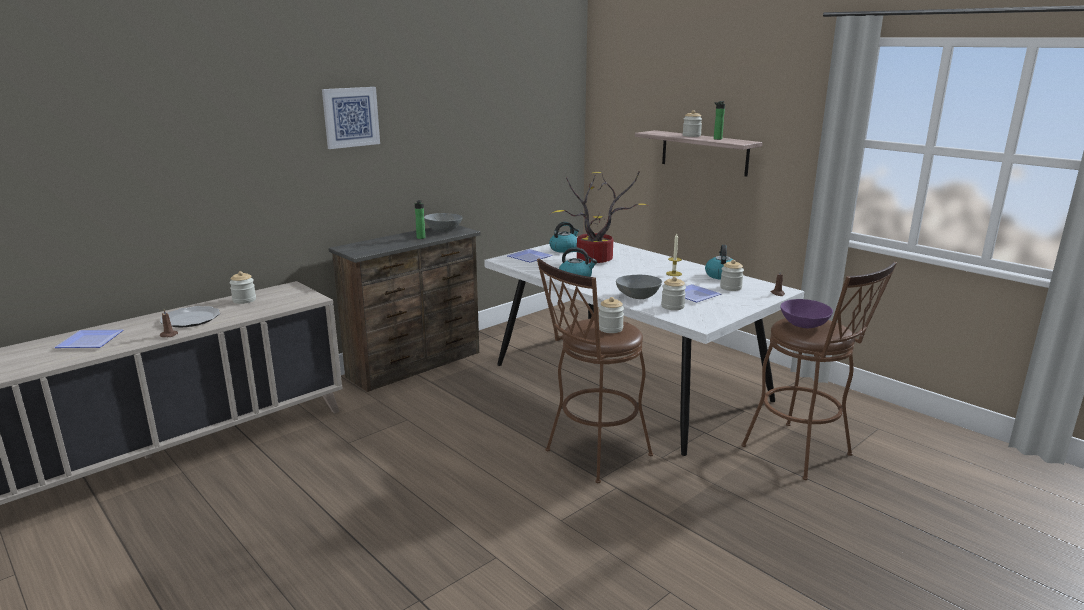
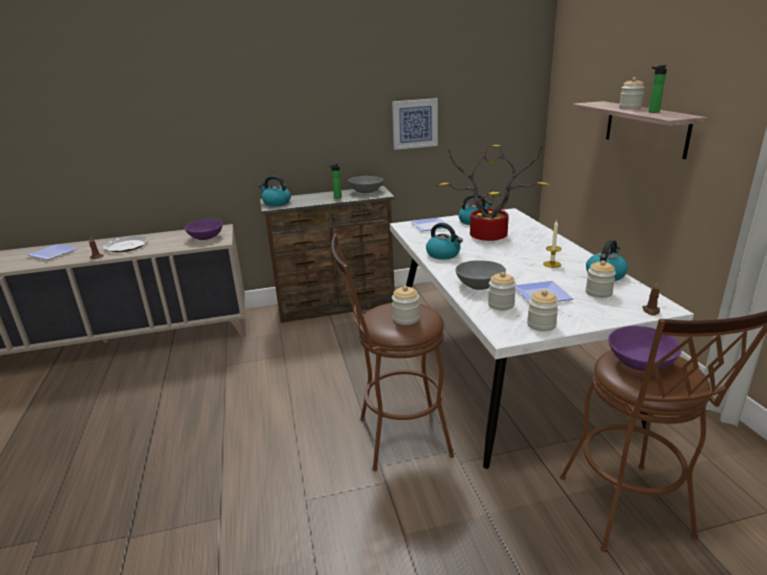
camera: 30 degrees right, 5 degrees up
jar [230,271,256,304] -> jar moved to [527,290,559,331]
picture [322,87,380,149] -> picture moved to [392,98,438,150]
none -> purple bowl [184,219,223,240]
none -> kettle [259,176,291,206]

